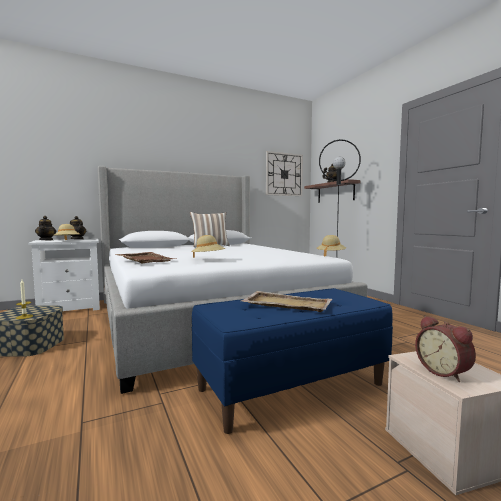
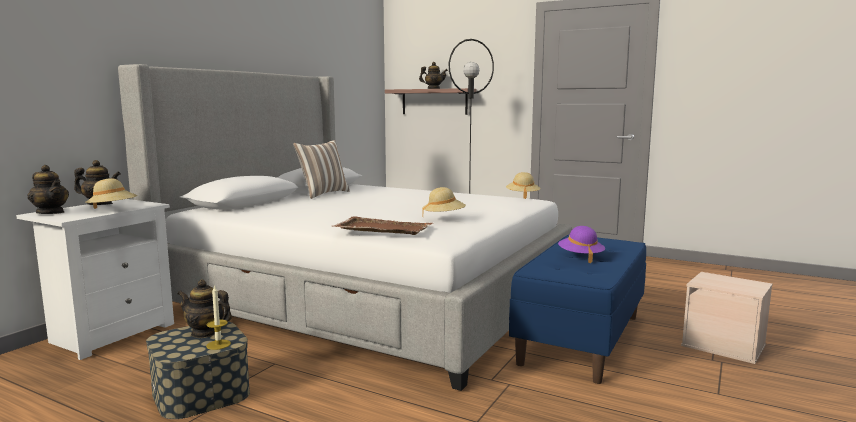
camera: 35 degrees left, 5 degrees up
beige tray [240,291,332,312] -> purple hat [558,226,605,263]
wall clock [266,151,303,196] -> none
alarm clock [415,316,476,382] -> none
none -> teapot [177,280,232,338]

